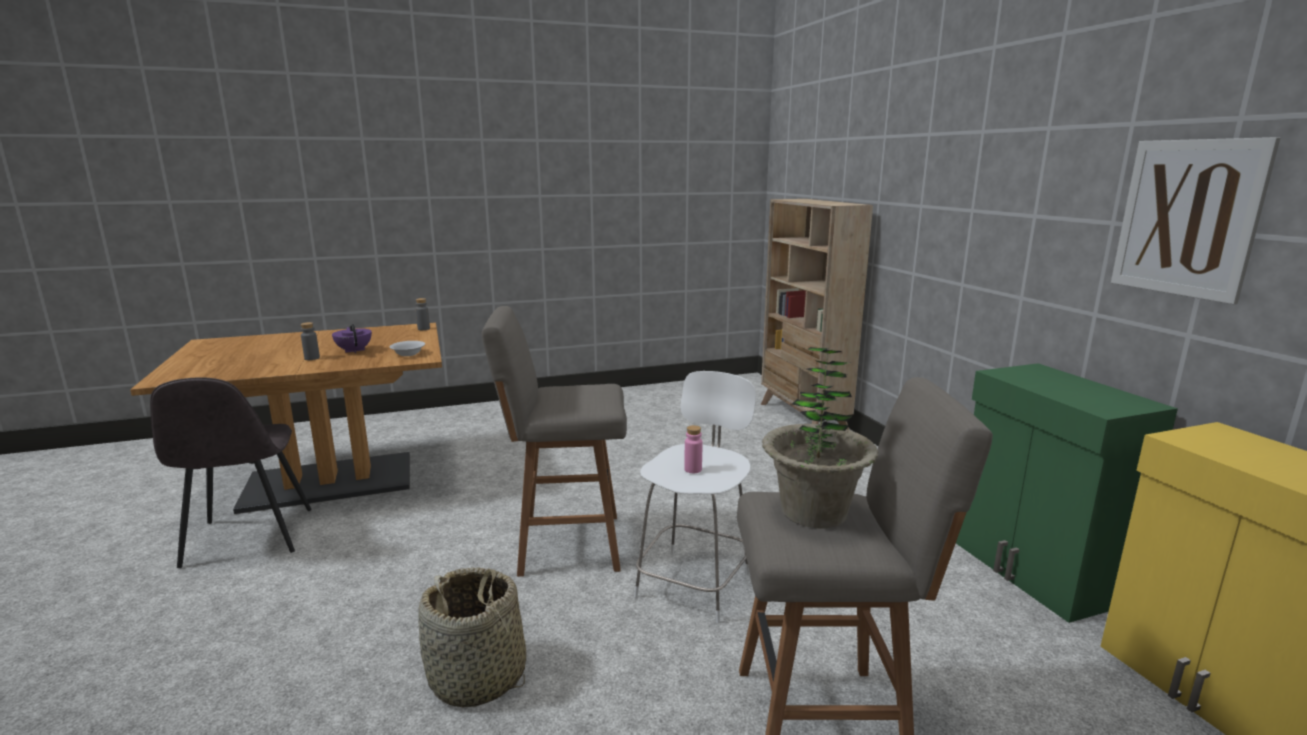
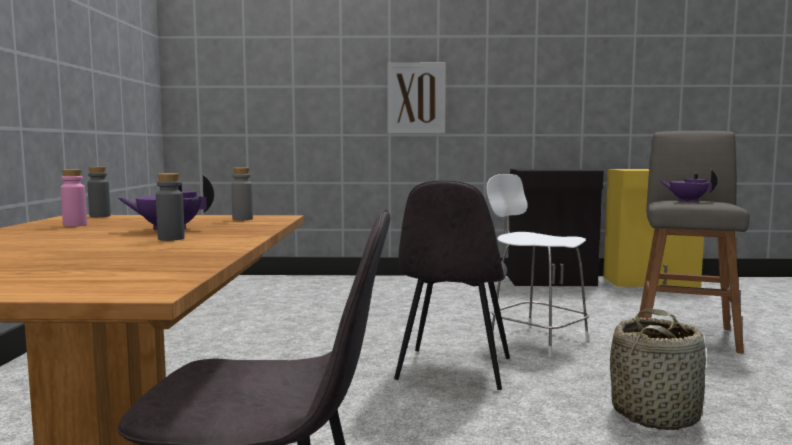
camera: 70 degrees left, 10 degrees down
white bowl [390,341,425,356] -> grey bottle [231,167,253,220]
grey stool [482,306,627,577] -> grey chair [394,180,510,390]
pink bottle [684,425,703,473] -> pink bottle moved to [61,169,87,227]
beige bookcase [761,199,873,430] -> none
potted plant [762,347,878,528] -> purple teapot [660,170,718,202]
green cabinet [956,363,1178,623] -> black cabinet [508,169,604,286]
picture [1111,137,1280,304] -> picture moved to [387,62,446,134]

